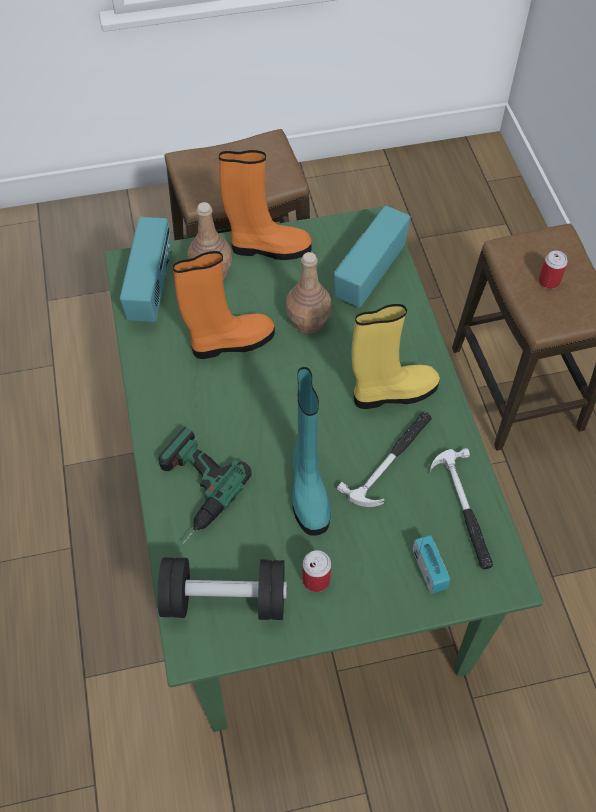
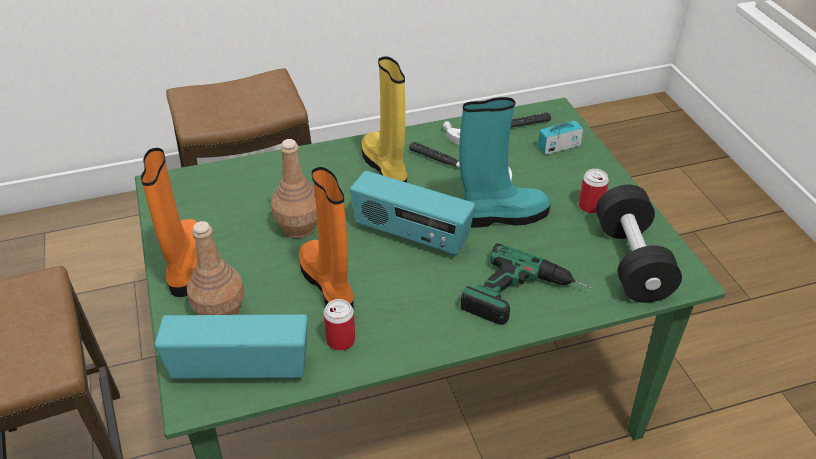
camera: 95 degrees left, 15 degrees down
radio [334,206,410,308] -> radio moved to [350,171,475,256]
can [539,251,568,289] -> can moved to [323,299,355,351]

